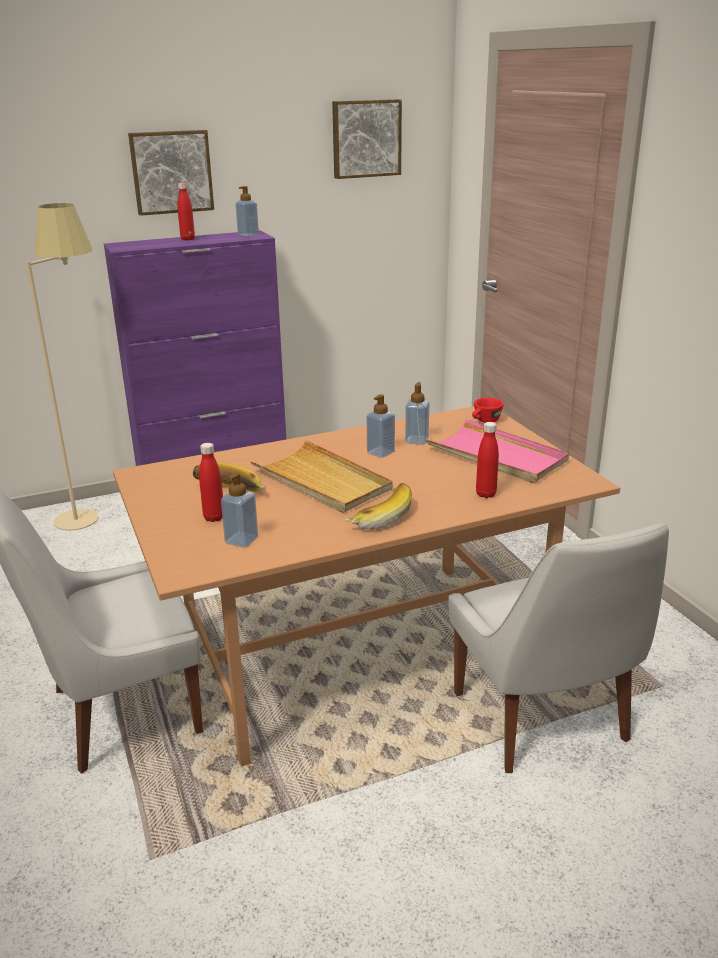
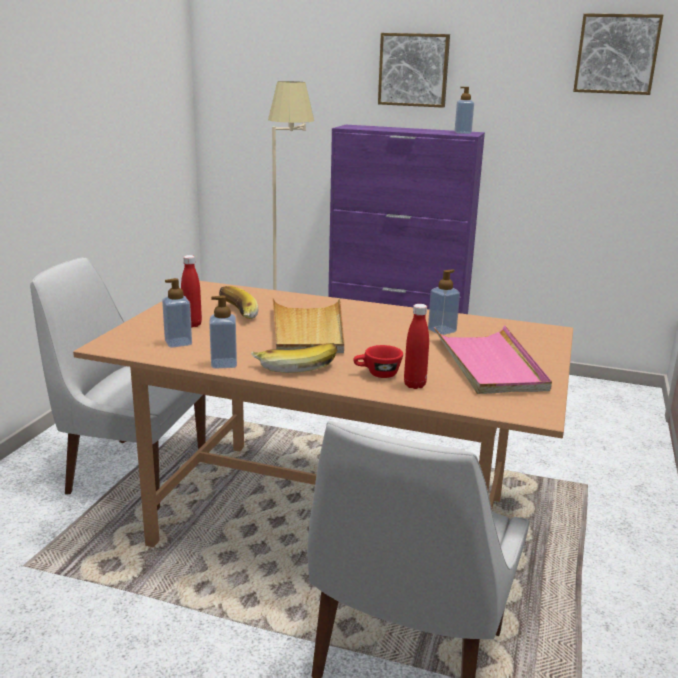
camera: 40 degrees right, 5 degrees down
red bottle [178,183,195,240] -> none
soap dispenser [367,394,395,458] -> soap dispenser moved to [209,296,237,369]
red cup [472,398,504,423] -> red cup moved to [353,345,403,378]

